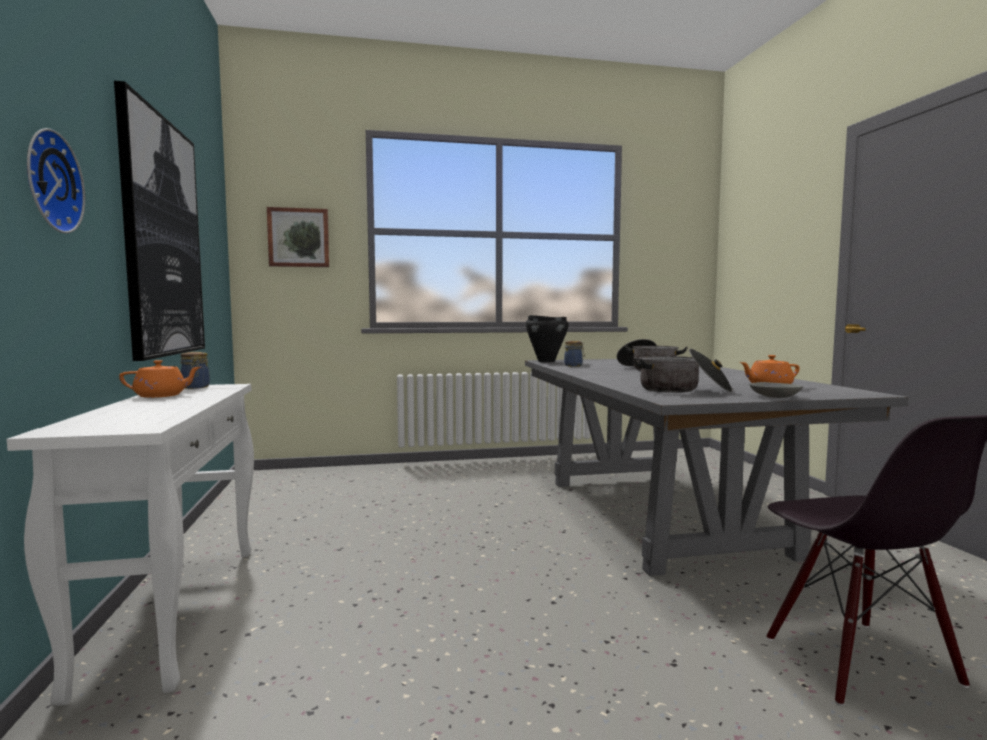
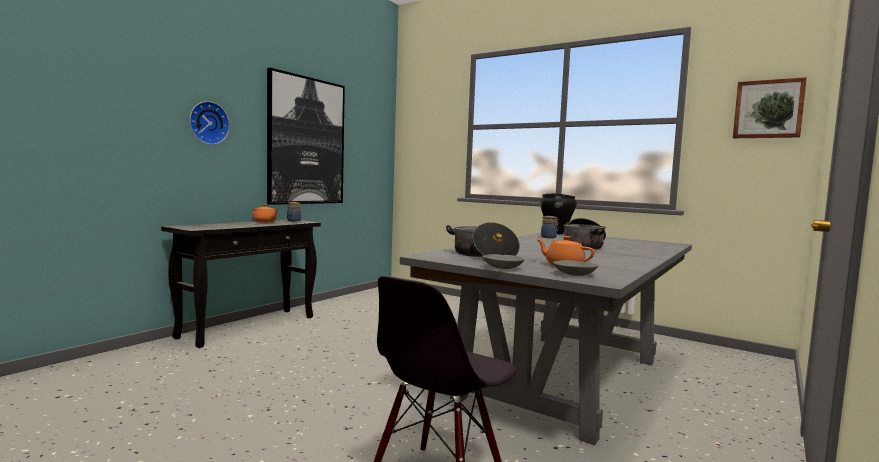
camera: 45 degrees right, 0 degrees up
white console table [6,384,254,706] -> black console table [161,220,321,348]
picture [267,207,329,267] -> picture moved to [733,77,807,138]
none -> grey bowl [553,260,598,276]

